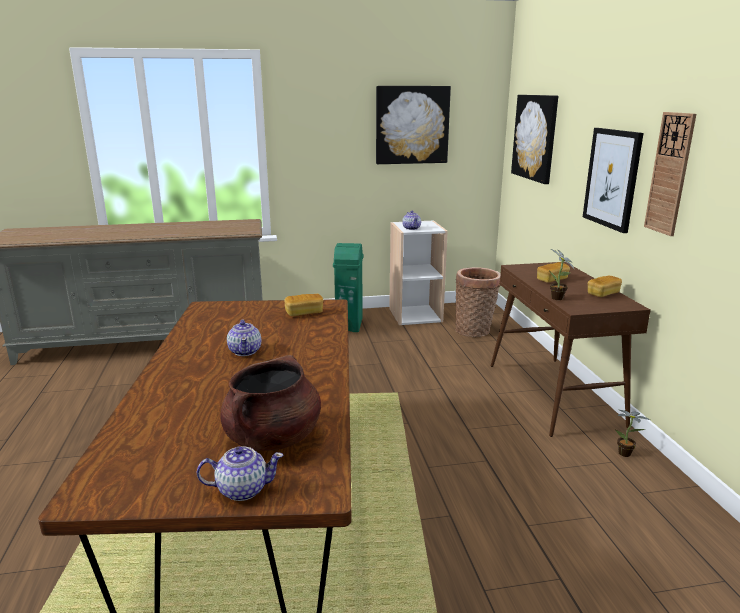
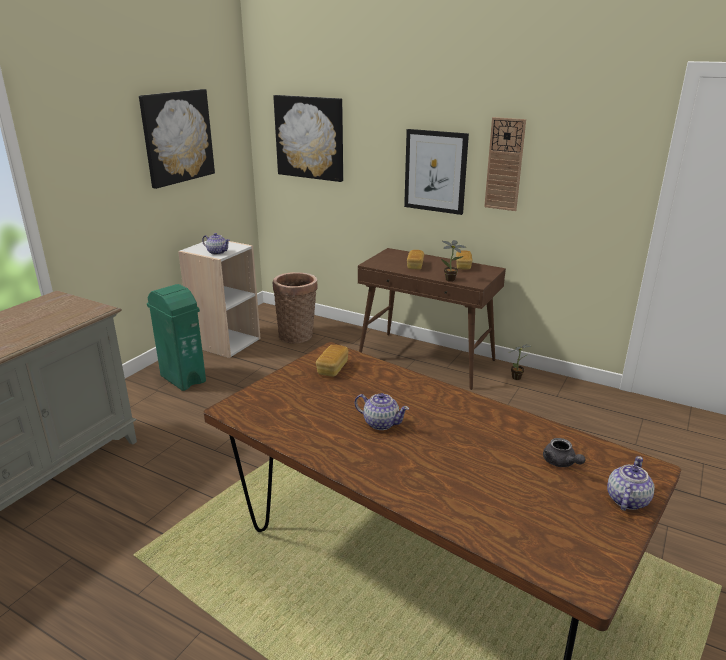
camera: 50 degrees left, 5 degrees up
brown cooking pot [220,355,321,451] -> grey teapot [543,438,586,467]

